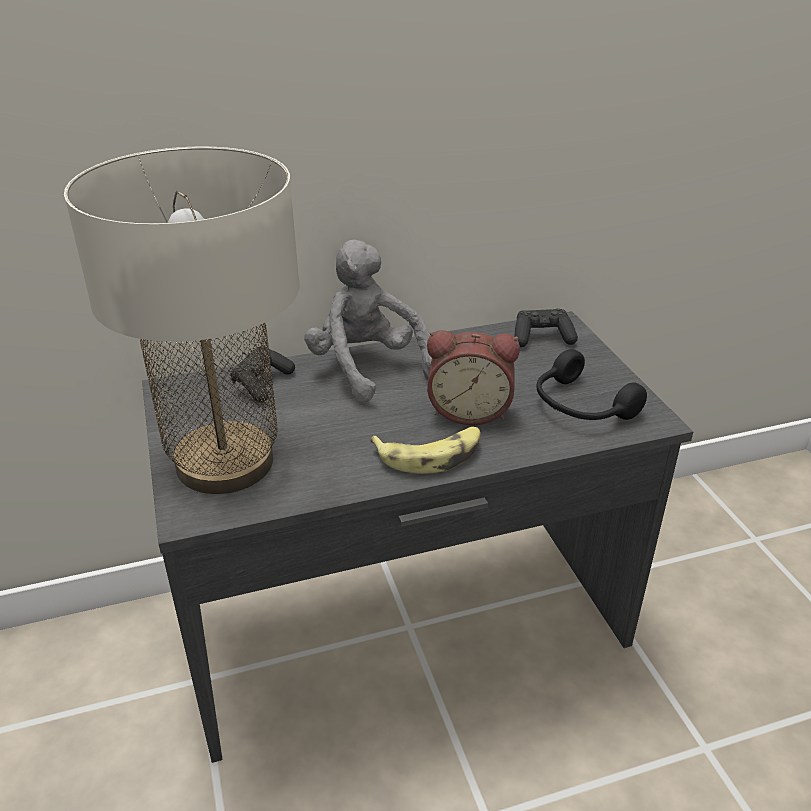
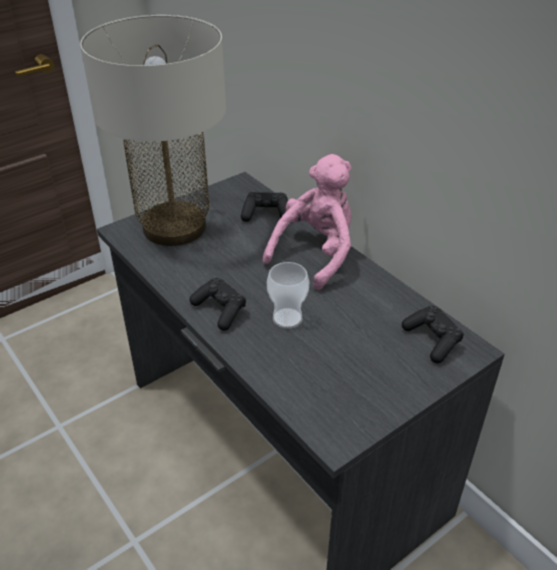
camera: 70 degrees right, 5 degrees up
grey plush toy [304,239,432,403] -> pink plush toy [263,154,352,290]
banana [370,427,481,474] -> black game controller [189,278,246,331]
alarm clock [427,330,520,425] -> cup [267,262,309,329]
black headphones [536,349,647,420] -> none

